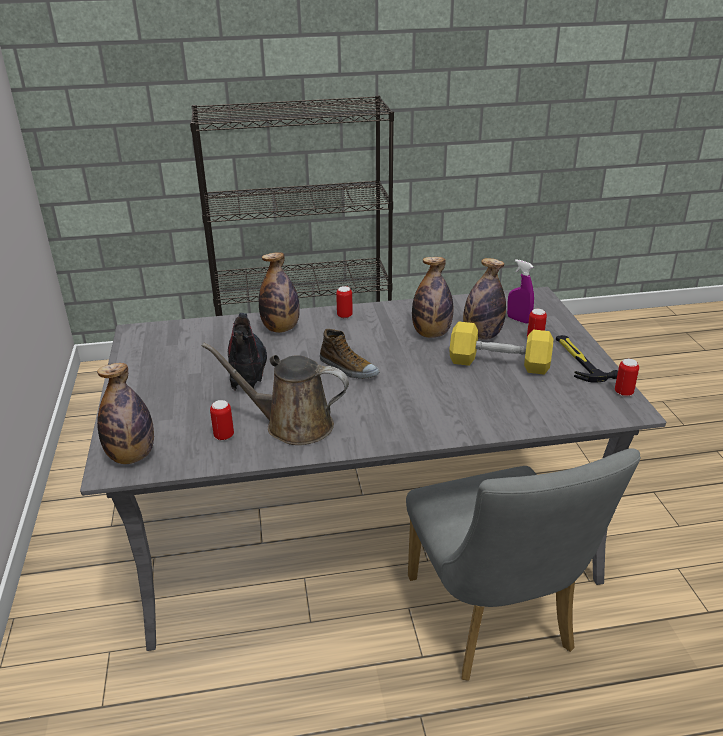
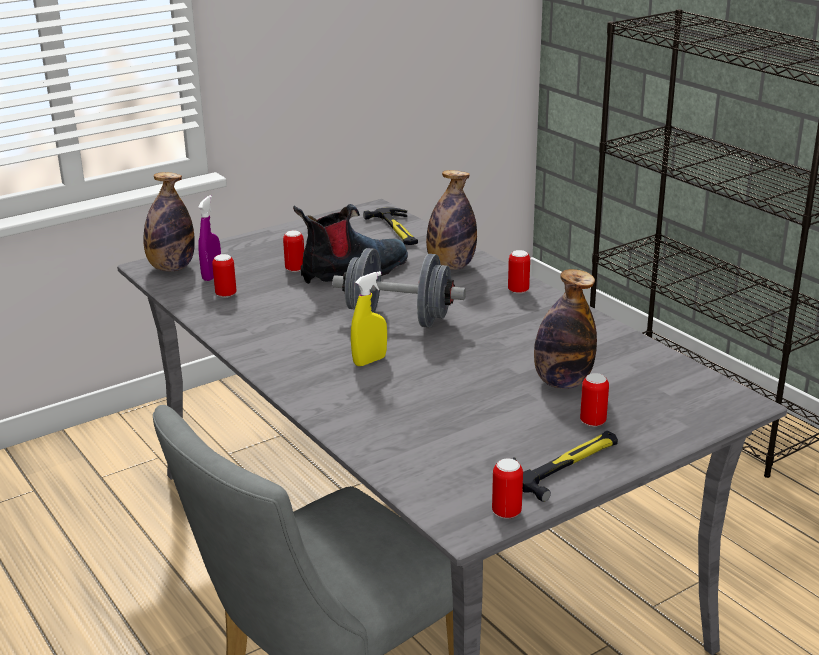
camera: 65 degrees right, 5 degrees down
brown watering can [202,343,349,445] -> none
shoe [320,329,379,379] -> grey dumbbell [332,248,466,327]
bottle [412,257,454,338] -> none
yellow dumbbell [449,322,553,375] -> none
purple spray bottle [507,259,534,324] -> purple spray bottle moved to [198,195,221,281]
none -> can [283,230,304,272]
none -> yellow spray bottle [351,271,387,366]
none -> hammer [363,207,418,245]

